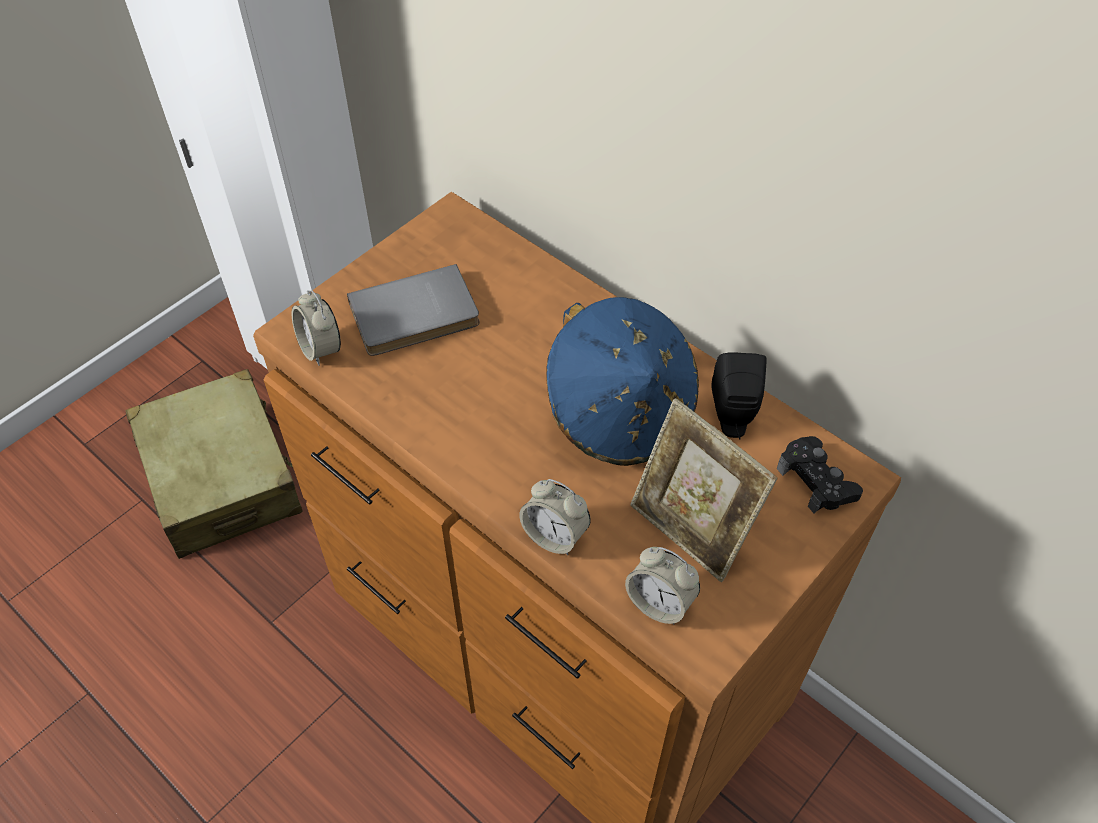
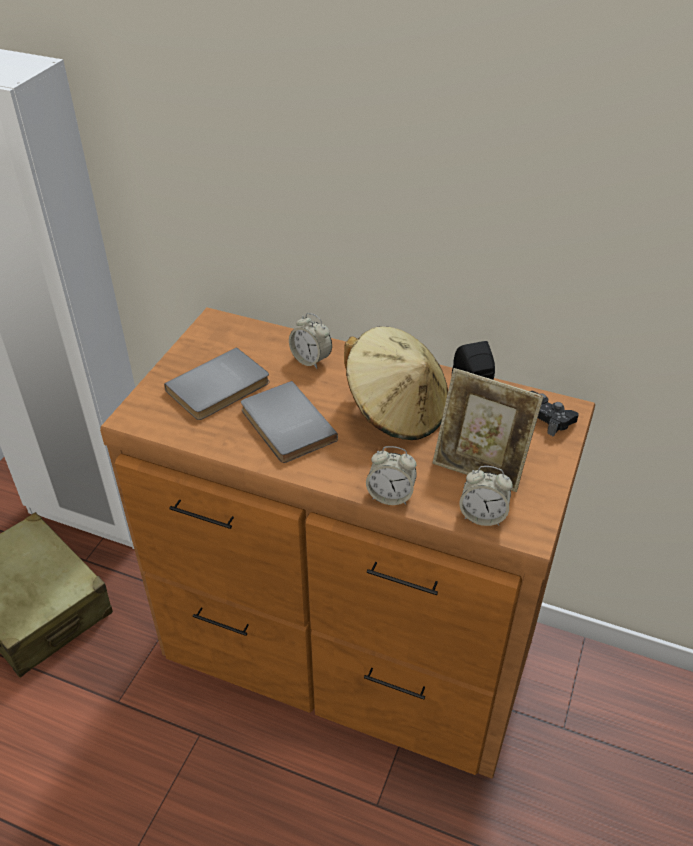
camera: 20 degrees left, 10 degrees down
alarm clock [292,290,341,366] -> alarm clock moved to [289,313,332,369]
blue hat [546,297,699,466] -> beige hat [344,326,448,440]
none -> grey book [241,381,338,463]

